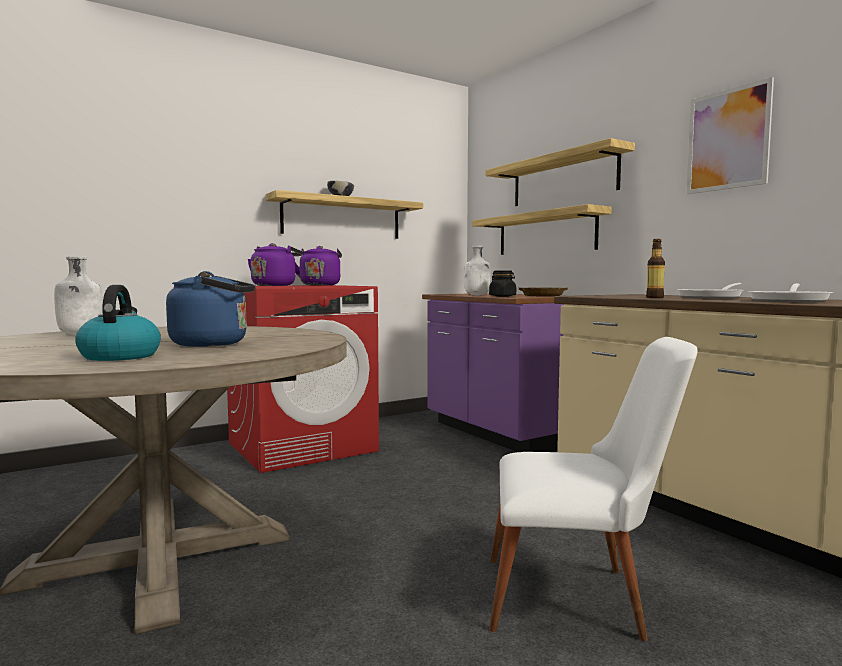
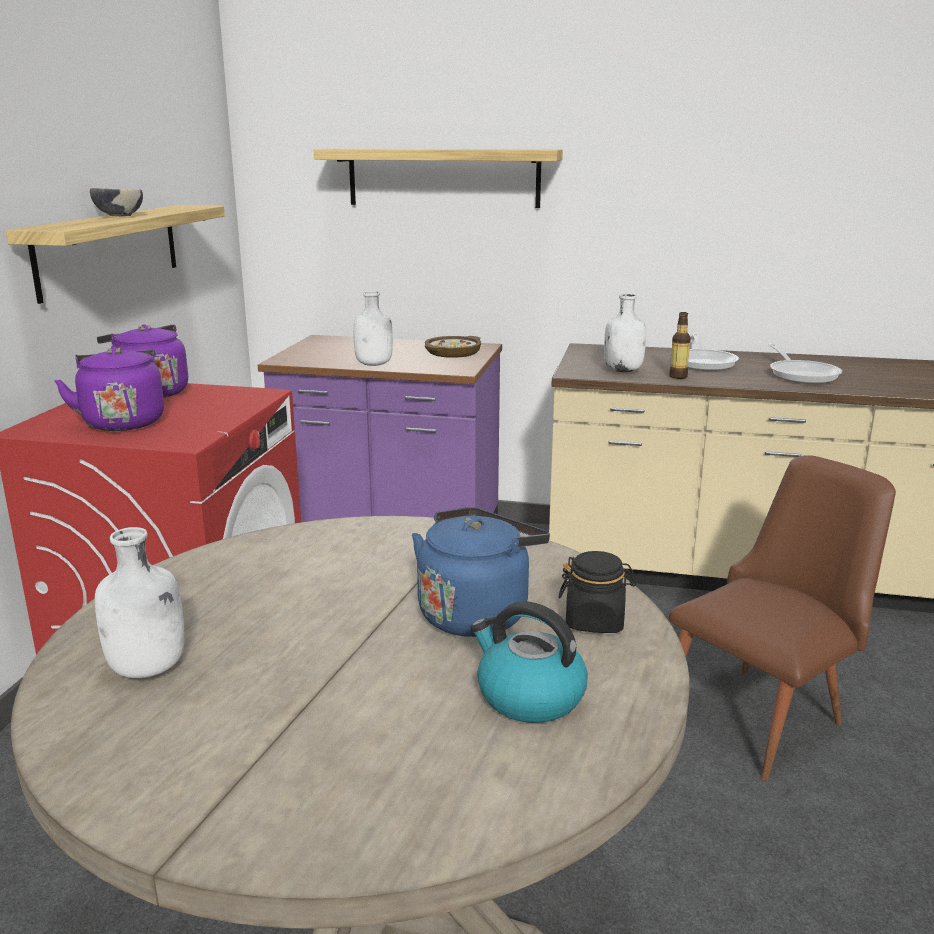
camera: 45 degrees left, 15 degrees up
shelf [472,204,612,255] -> none
black jar [489,270,516,297] -> black jar moved to [559,551,636,633]
white chair [489,337,698,641] -> brown chair [669,455,896,780]
picture [687,77,774,194] -> none
none -> white bottle [604,294,646,372]

